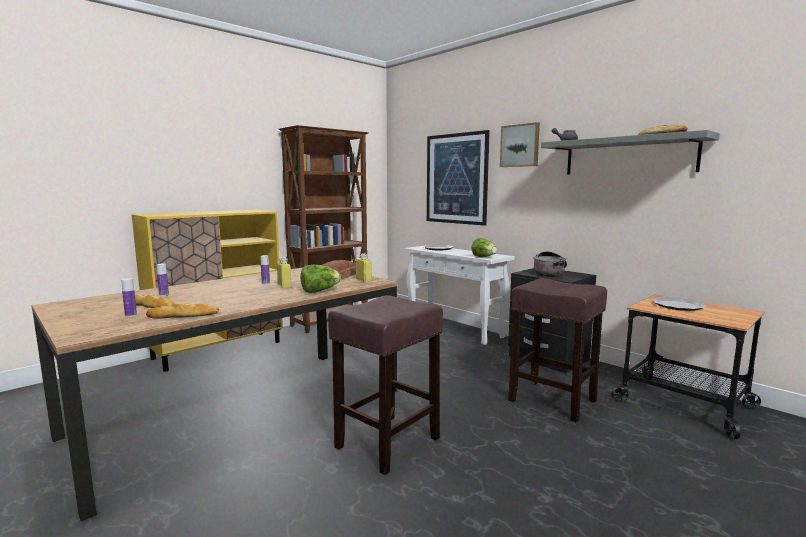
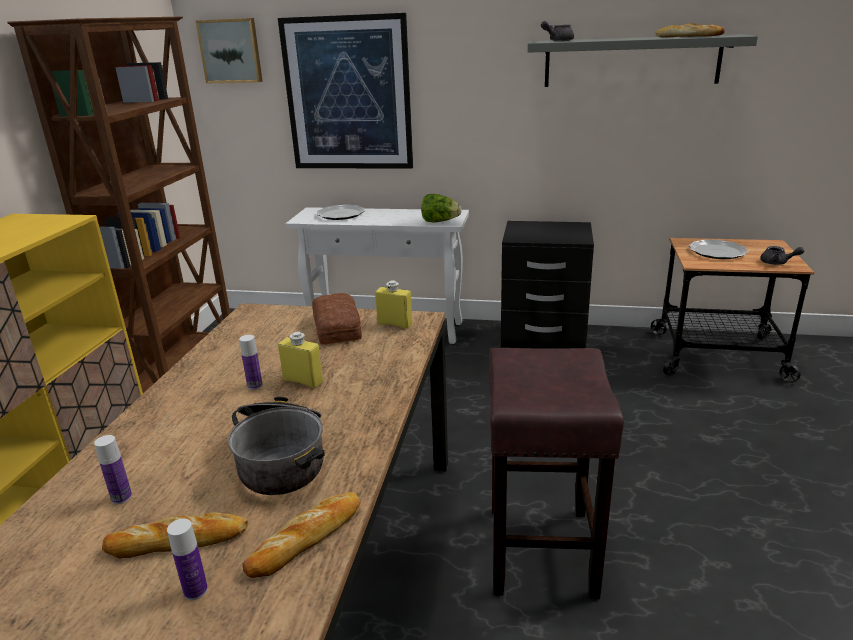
camera: 35 degrees left, 15 degrees up
lettuce [301,265,341,293] -> none
picture [500,122,540,167] -> picture moved to [195,18,263,83]
brown stool [508,278,607,423] -> none
cooking pot [533,252,567,277] -> cooking pot moved to [228,396,325,495]
none -> grey teapot [760,246,804,265]

